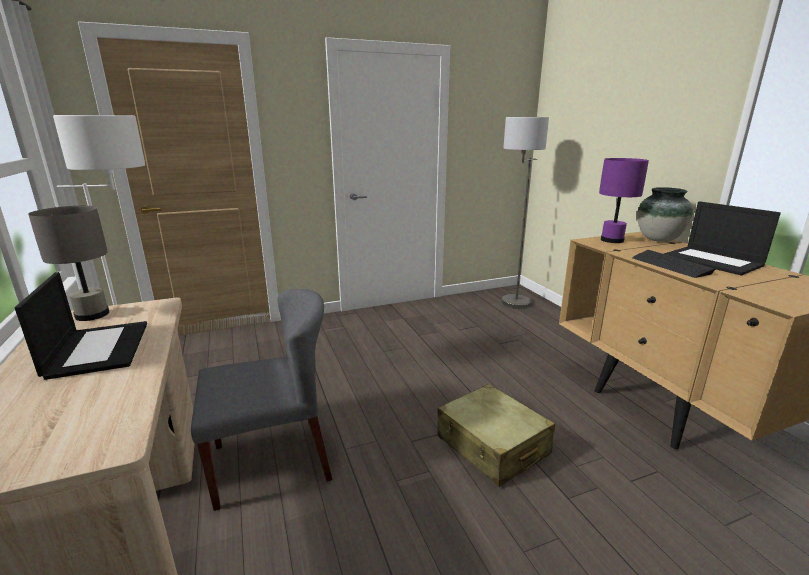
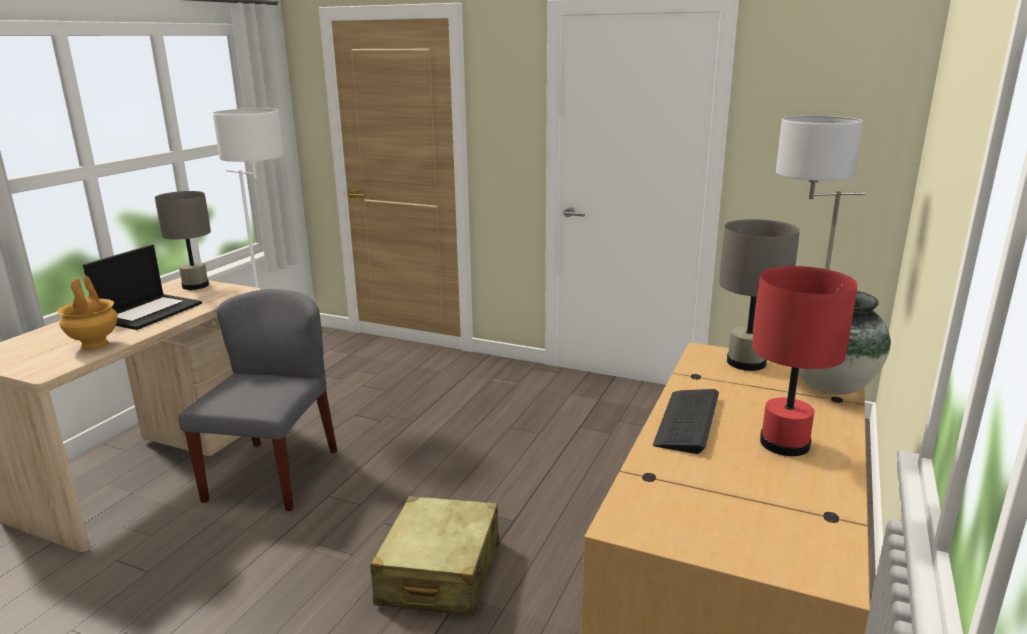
camera: 45 degrees right, 0 degrees up
grey chair [191,289,332,511] -> grey chair turned 105 degrees counterclockwise [179,289,337,511]
purple table lamp [599,158,649,243] -> grey table lamp [719,219,800,371]
laptop [664,201,781,275] -> red table lamp [752,266,857,456]
none -> brown vase [57,275,118,350]

